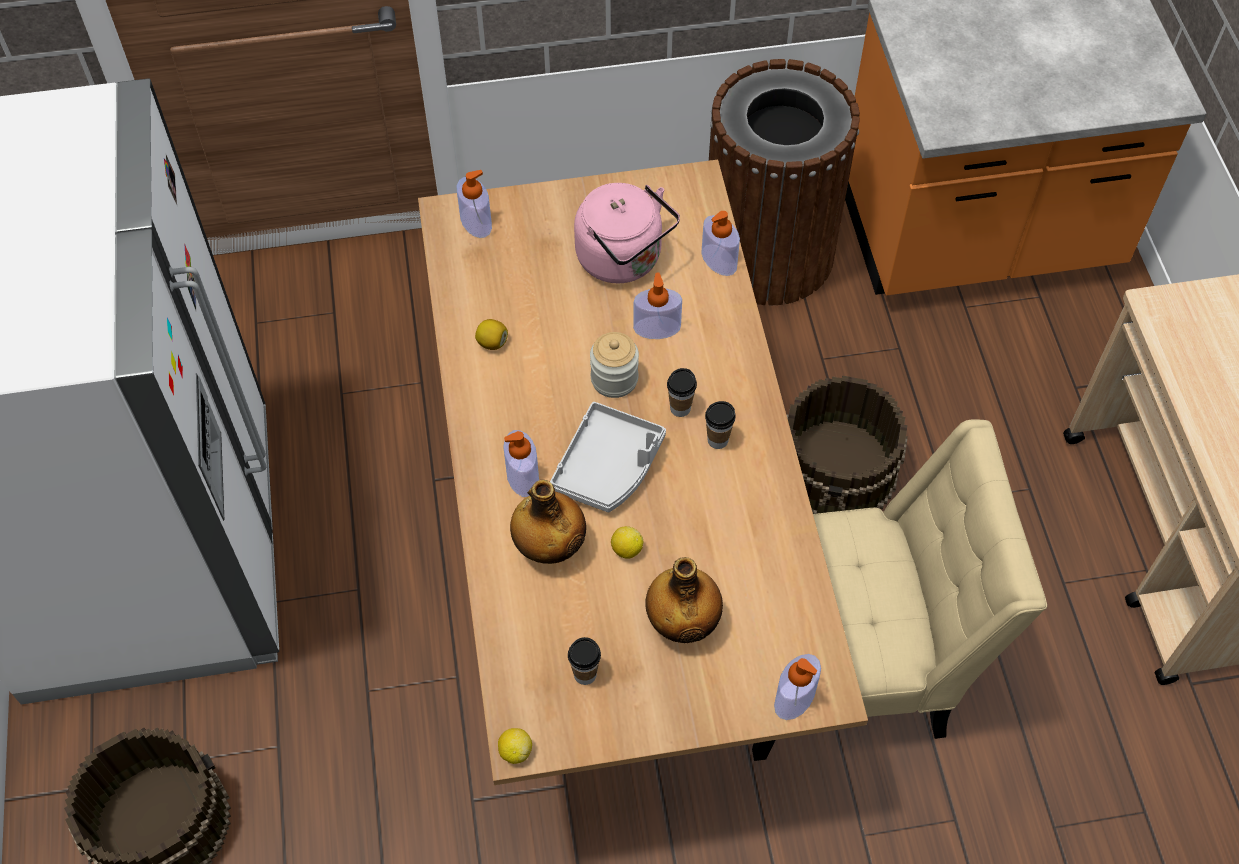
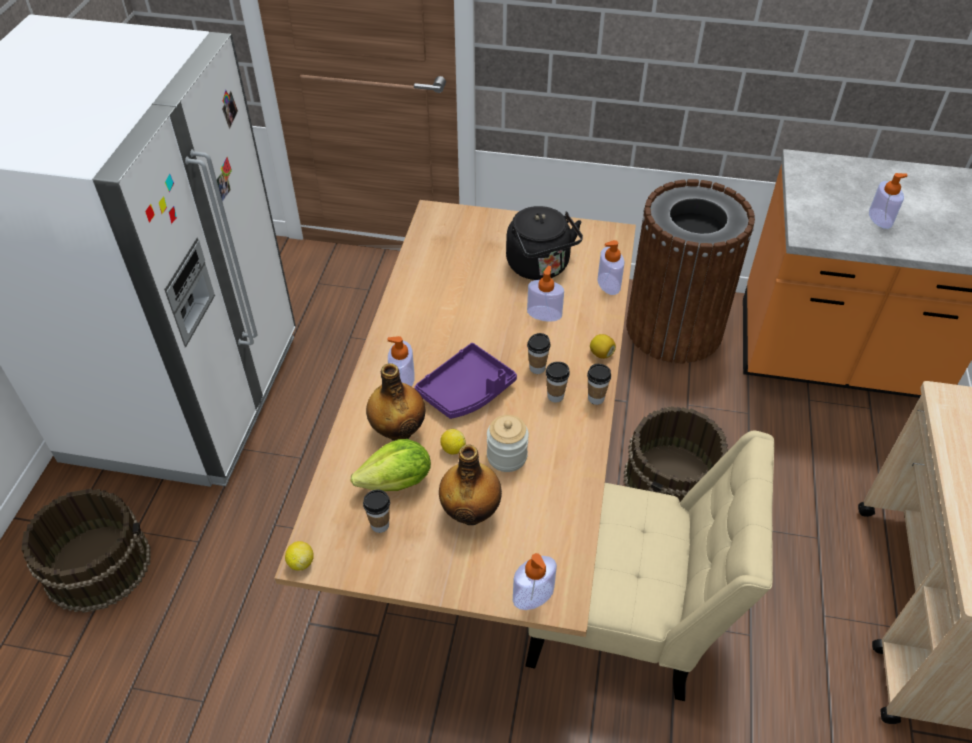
camera: 20 degrees right, 10 degrees down
soap dispenser [457,170,492,238] -> soap dispenser moved to [869,173,908,229]
lemon [475,319,508,350] -> lemon moved to [590,334,616,359]
grey tray [550,402,666,512] -> purple tray [414,343,517,419]
pink kettle [574,183,680,283] -> black kettle [506,206,583,280]
jar [590,332,639,398] -> jar moved to [487,415,529,472]
none -> lettuce [351,439,431,491]
none -> cup [587,364,611,405]

